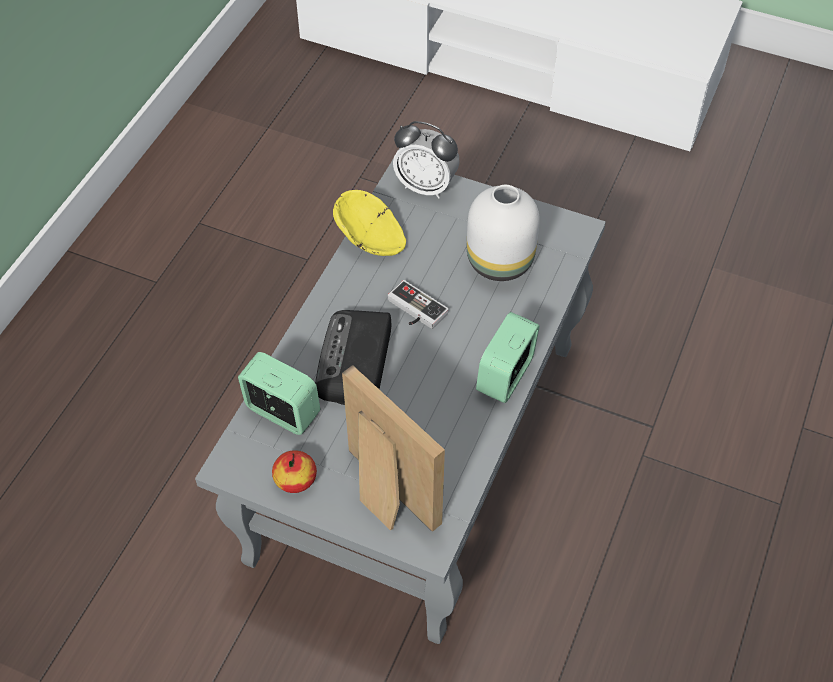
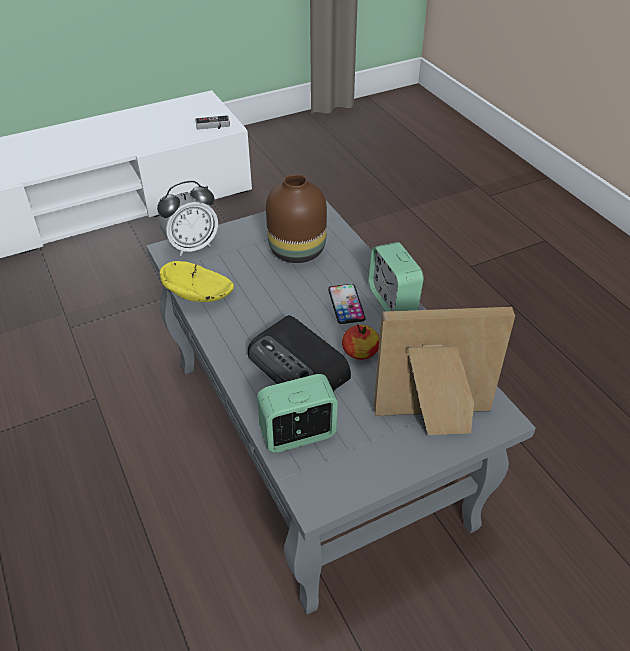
camera: 50 degrees left, 10 degrees down
apple [272,450,317,493] -> apple moved to [342,324,379,360]
game controller [388,280,449,329] -> game controller moved to [195,115,230,130]
white vase [467,185,540,281] -> brown vase [266,174,327,263]
none -> phone [328,284,366,324]

